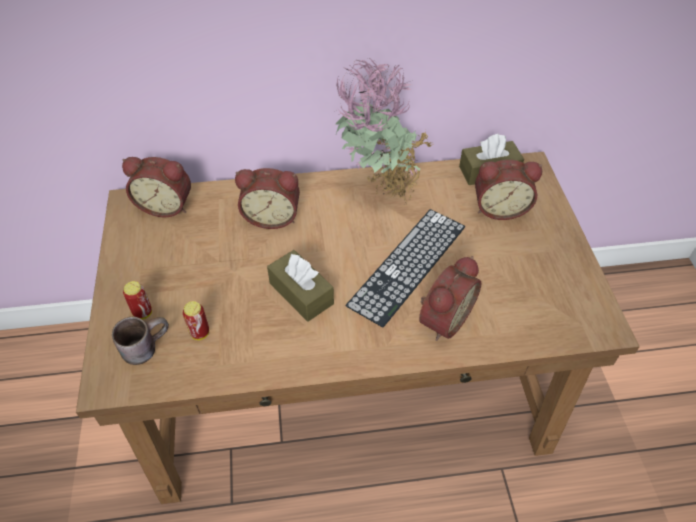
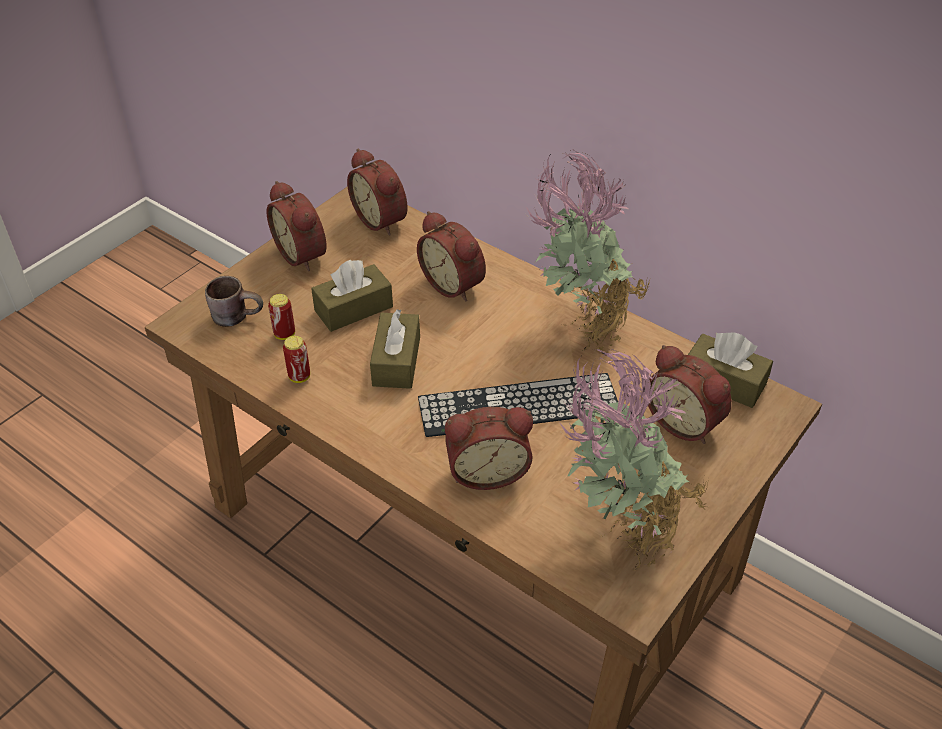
camera: 45 degrees right, 5 degrees down
can [123,281,152,319] -> can moved to [283,336,310,383]
none -> alarm clock [266,181,327,271]
none -> brown tissue box [311,260,393,332]
none -> potted plant [559,349,709,570]

